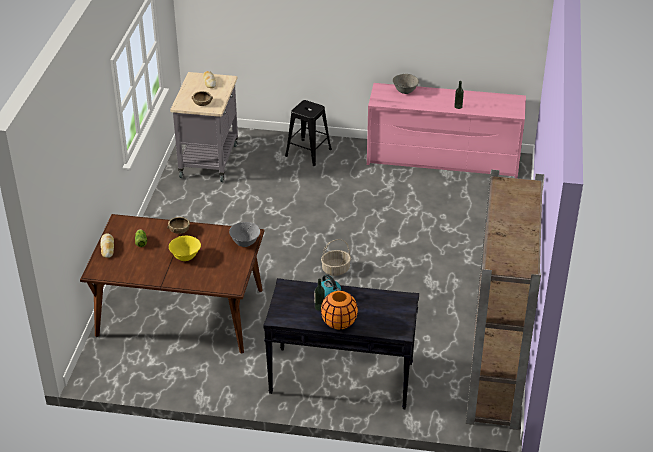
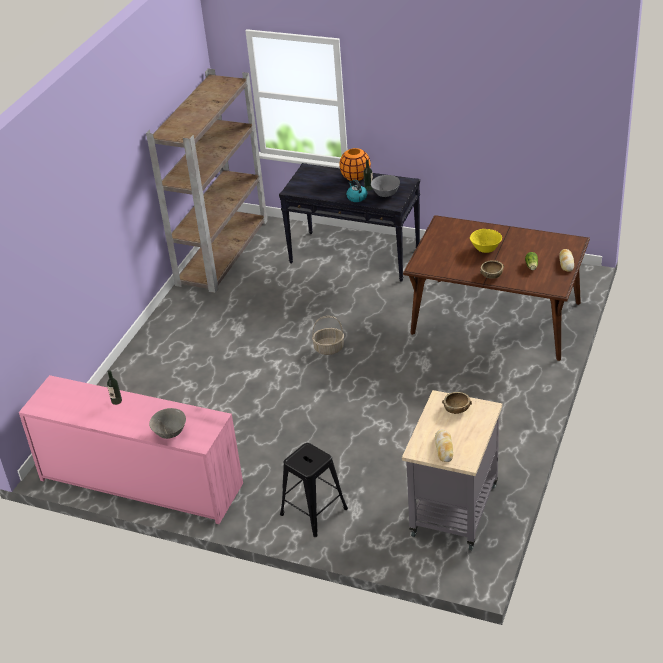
camera: 165 degrees left, 0 degrees up
grey bowl [229,222,260,247] -> grey bowl moved to [371,175,400,197]

